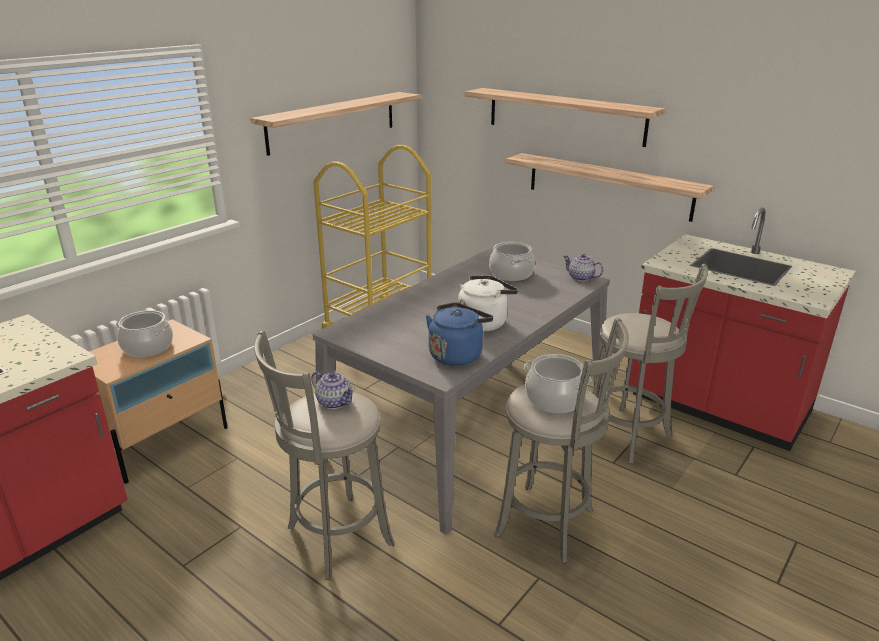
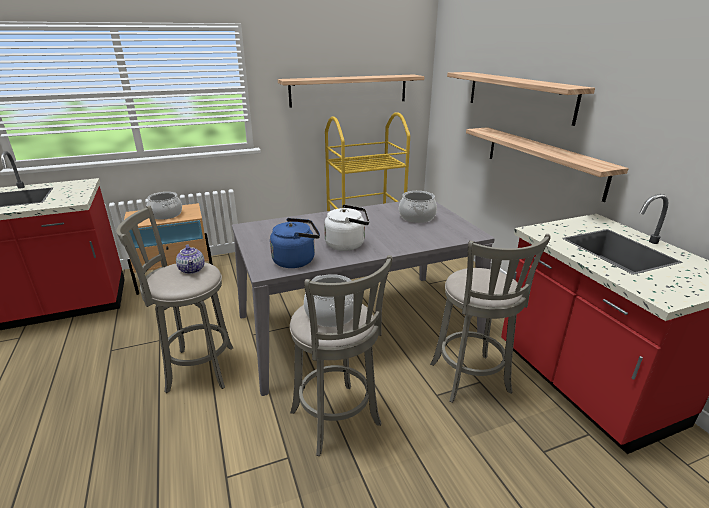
camera: 30 degrees right, 0 degrees up
teapot [563,254,604,281] -> none

